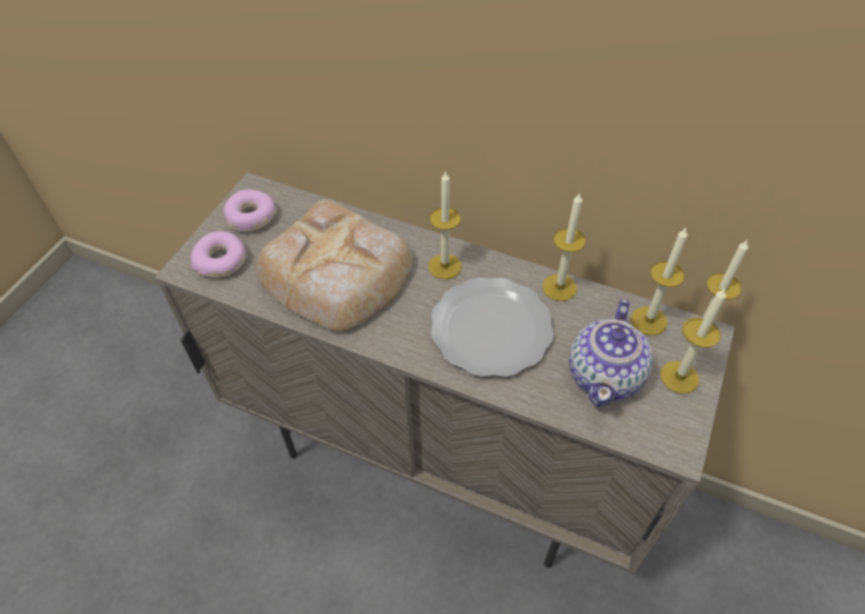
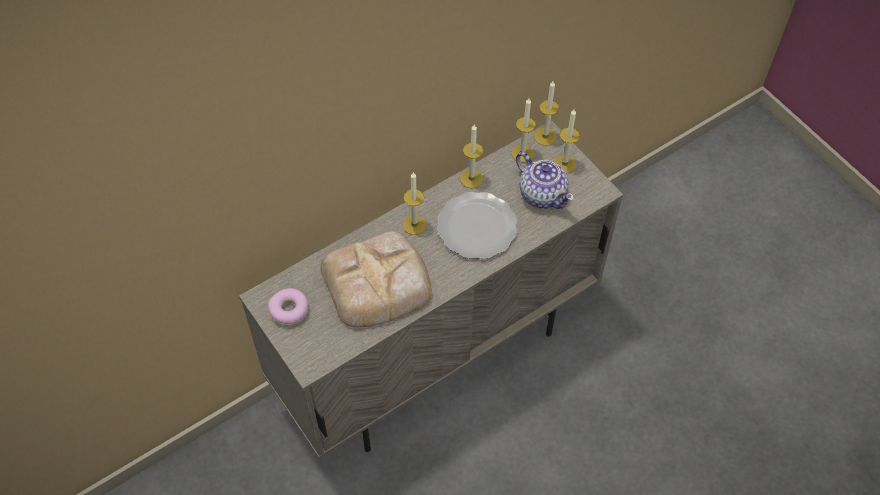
camera: 60 degrees left, 5 degrees up
donut [191,231,246,277] -> none

